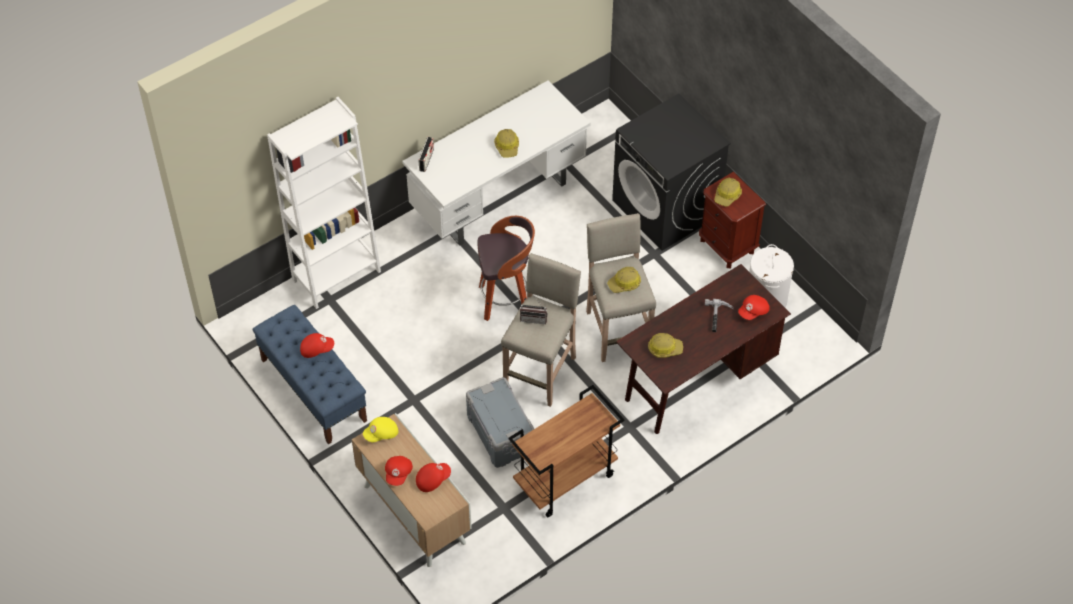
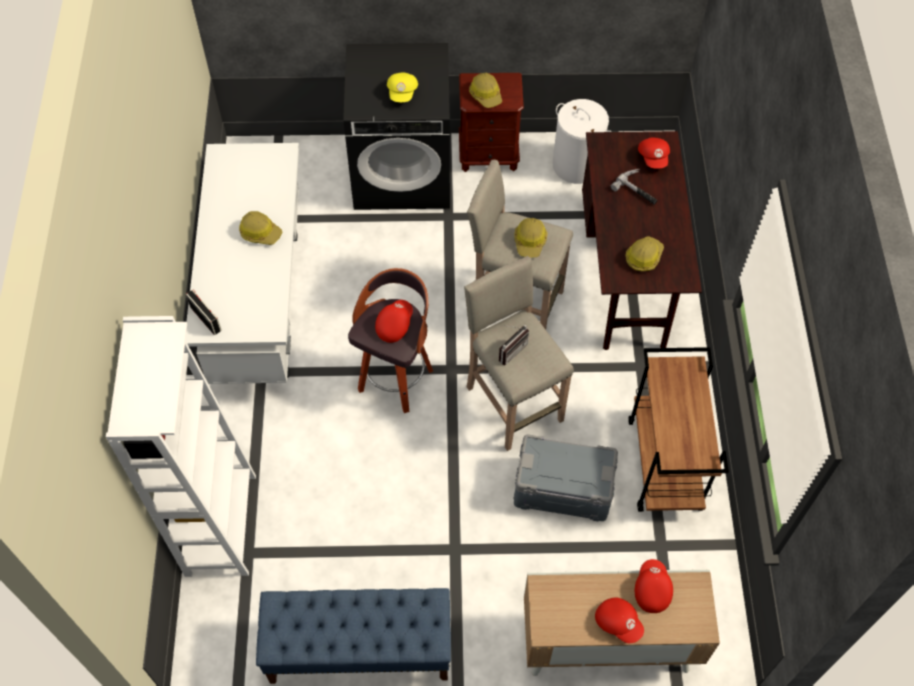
camera: 55 degrees left, 5 degrees up
red cap [300,333,334,358] -> red cap moved to [375,300,413,343]
yellow cap [363,417,398,442] -> yellow cap moved to [387,72,418,102]

